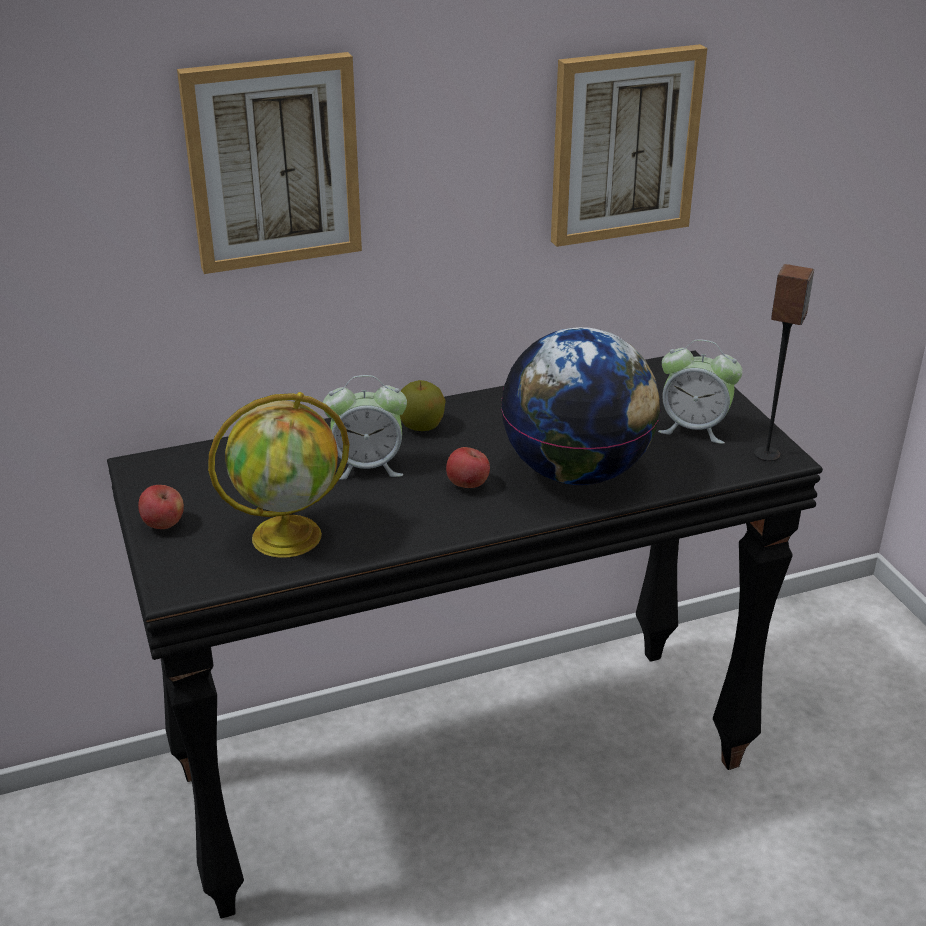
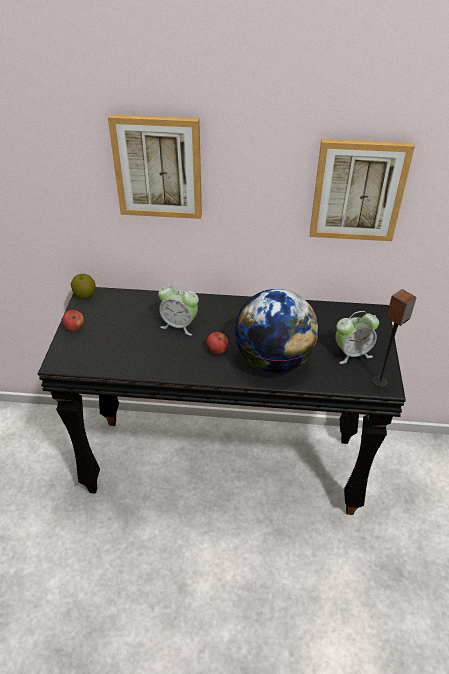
camera: 25 degrees right, 10 degrees up
globe [208,392,349,558] -> none
apple [400,380,446,431] -> apple moved to [71,274,95,299]
alarm clock [658,339,743,444] -> alarm clock turned 60 degrees counterclockwise [335,311,379,364]

